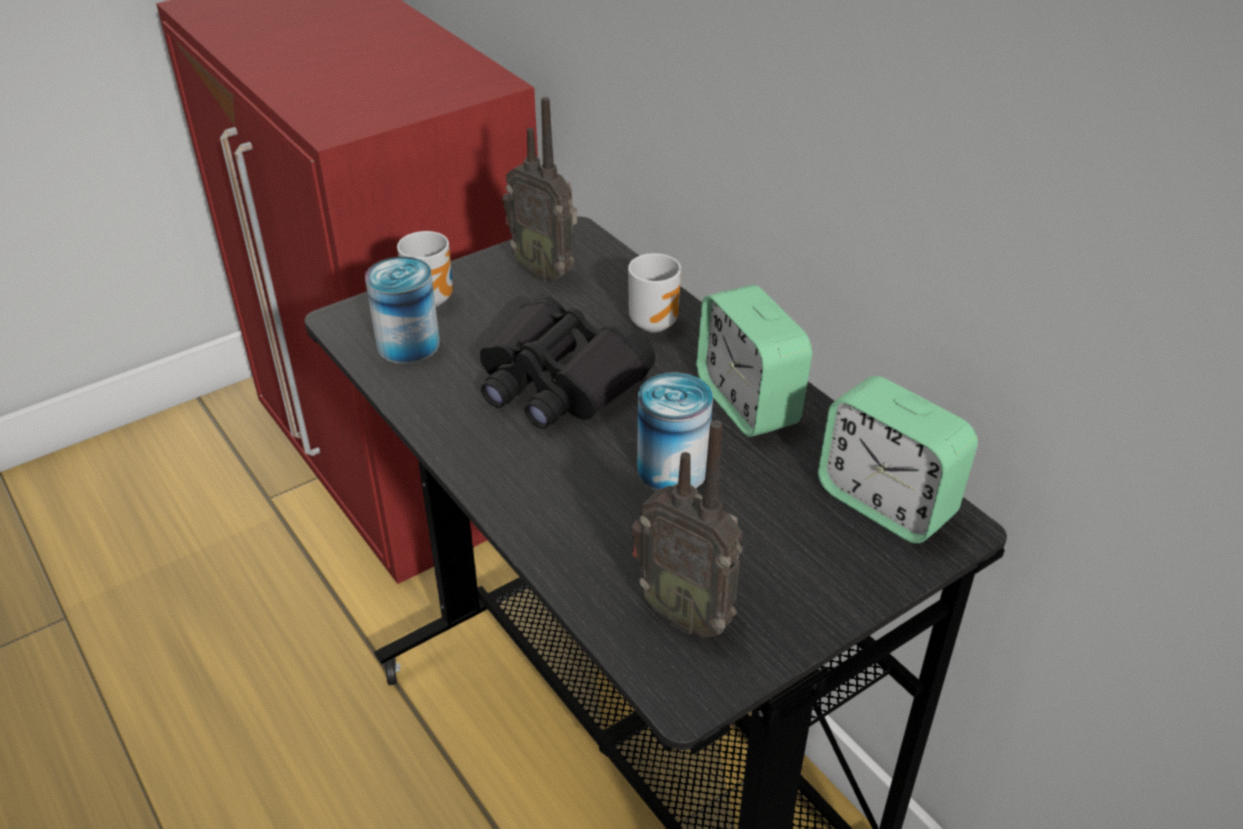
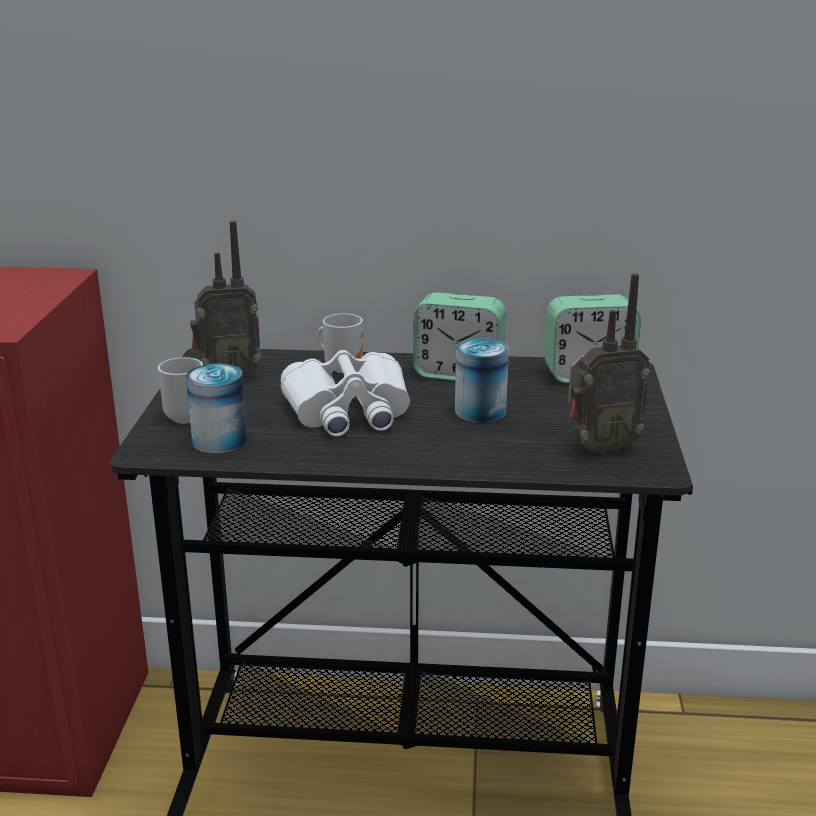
camera: 50 degrees left, 15 degrees down
black binoculars [480,295,655,429] -> white binoculars [281,350,410,436]

